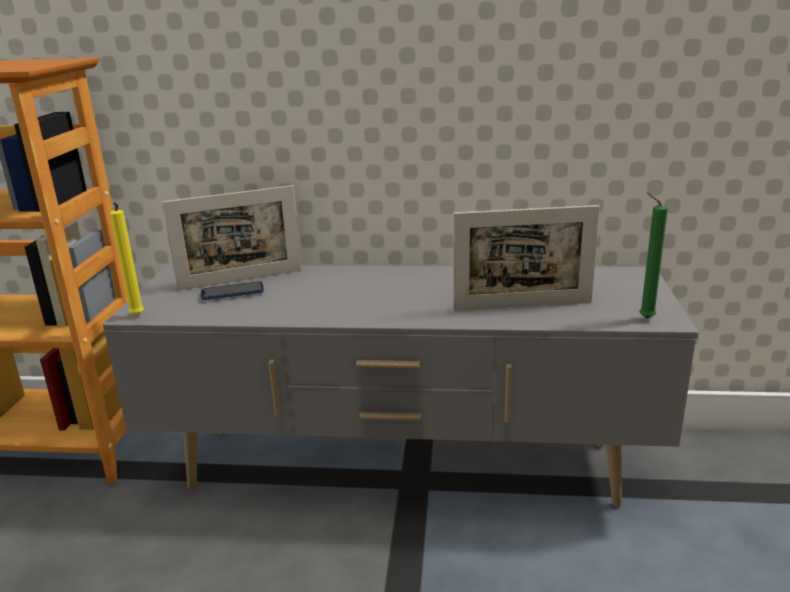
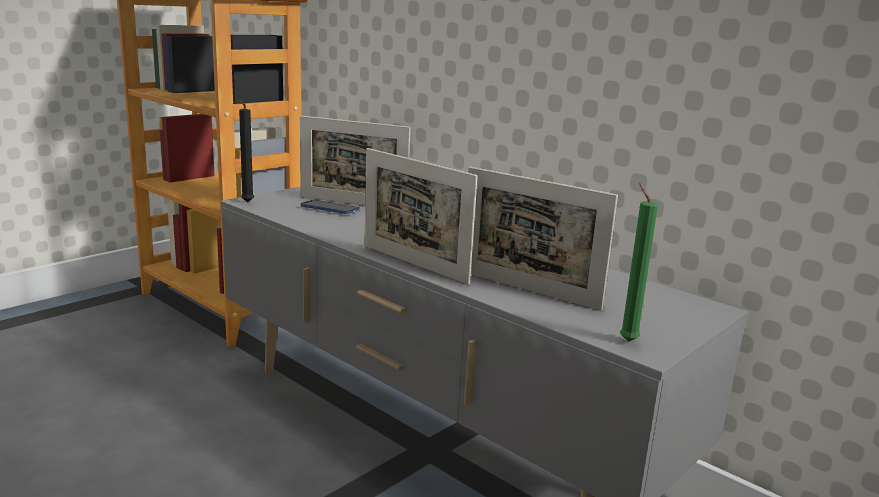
camera: 35 degrees right, 5 degrees down
yellow candle [110,202,144,316] -> black candle [238,100,254,202]
none -> picture frame [364,148,477,285]

